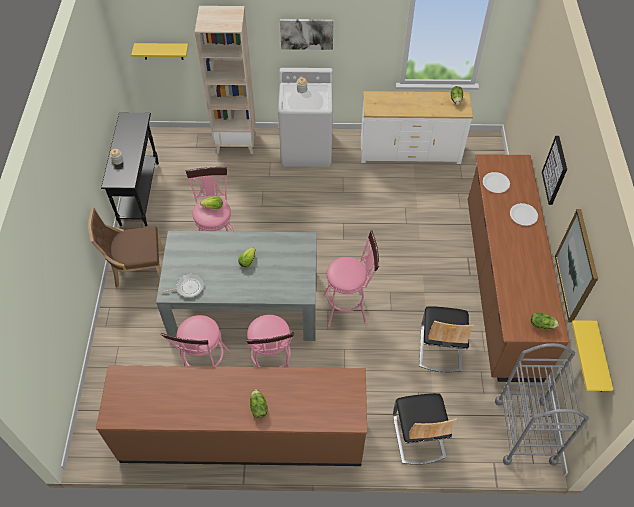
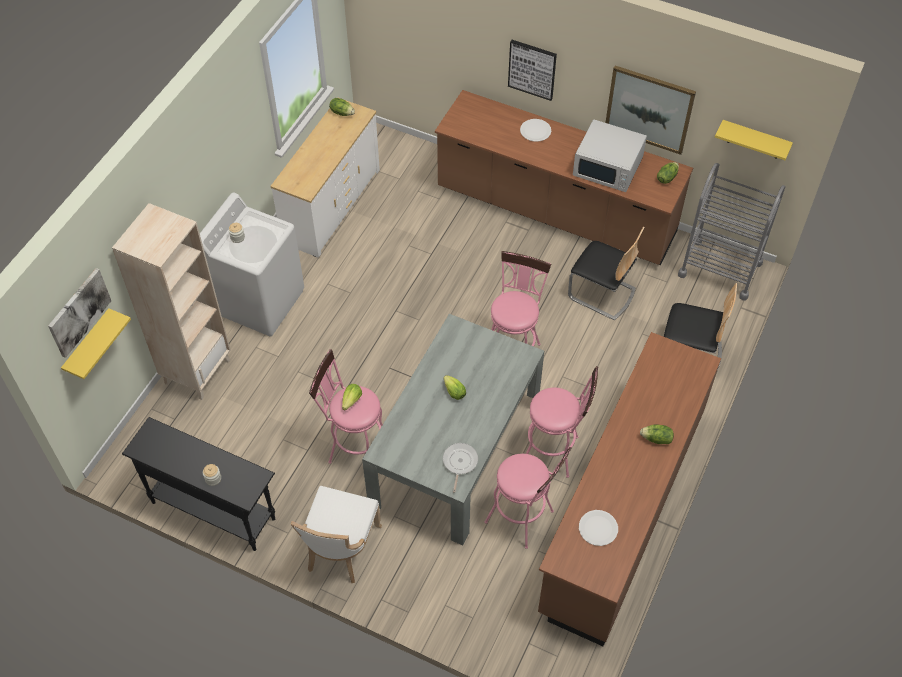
camera: 65 degrees left, 0 degrees up
brown chair [88,207,164,287] -> white chair [291,486,382,583]
picture [280,19,333,50] -> picture moved to [48,268,111,358]
white plate [483,172,510,193] -> white plate moved to [579,510,618,546]
none -> white microwave [573,119,647,192]

